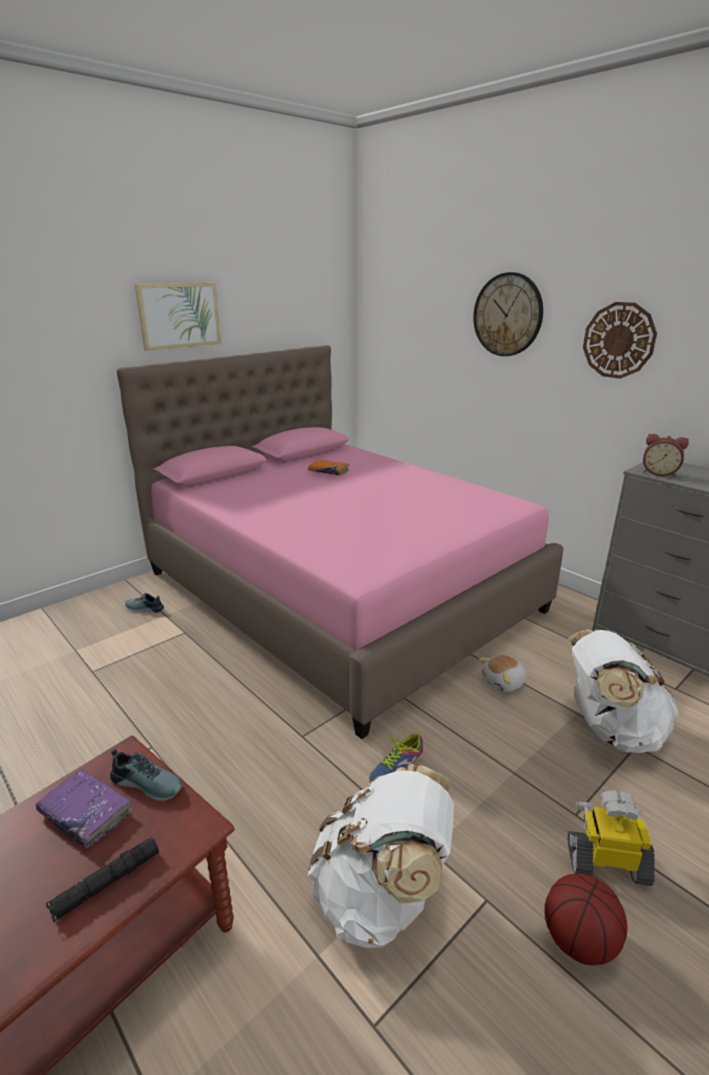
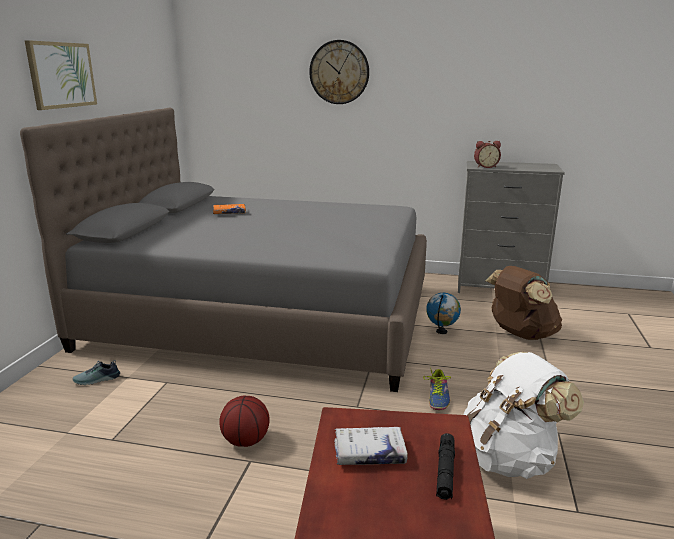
camera: 35 degrees left, 5 degrees down
purple book [36,769,132,848] -> white book [334,427,408,465]
shoe [110,749,182,801] -> none
pink bed [116,345,563,739] -> grey bed [20,108,427,392]
plush toy [478,655,527,692] -> globe [426,293,461,334]
basketball [545,873,627,966] -> basketball moved to [219,396,270,447]
white backpack [568,629,679,753] -> brown backpack [485,266,562,340]
toy robot [568,790,655,886] -> none
wall clock [583,302,657,379] -> none

